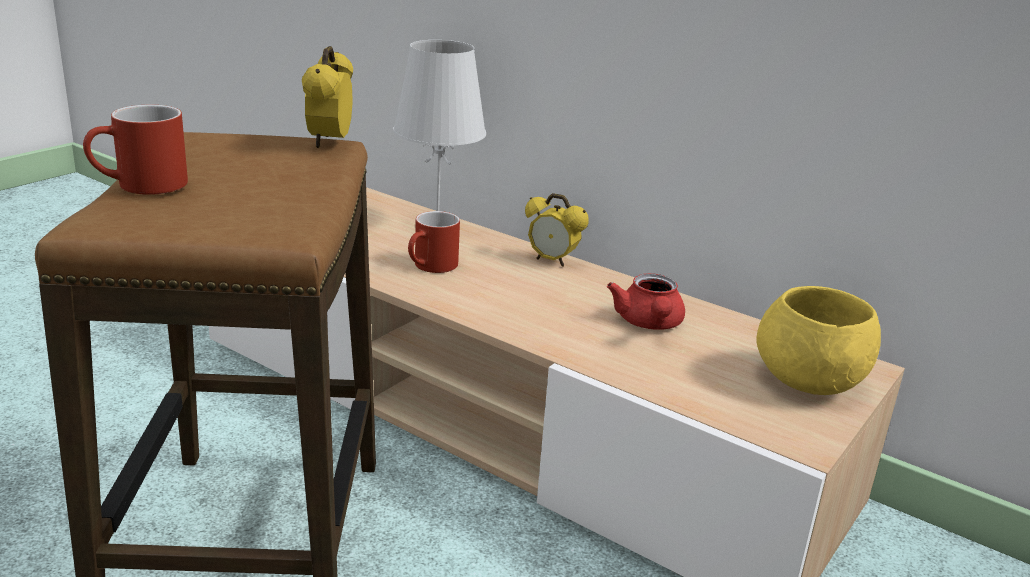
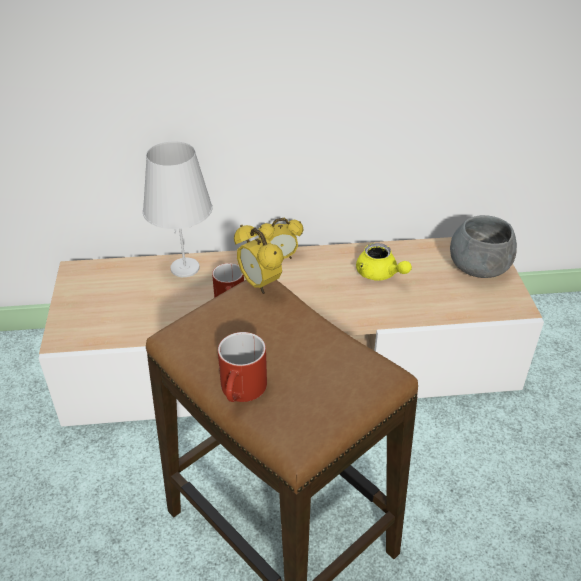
camera: 40 degrees left, 15 degrees up
red teapot [607,274,685,330] -> yellow teapot [356,243,412,281]
yellow bowl [756,286,881,395] -> grey bowl [450,215,517,278]

